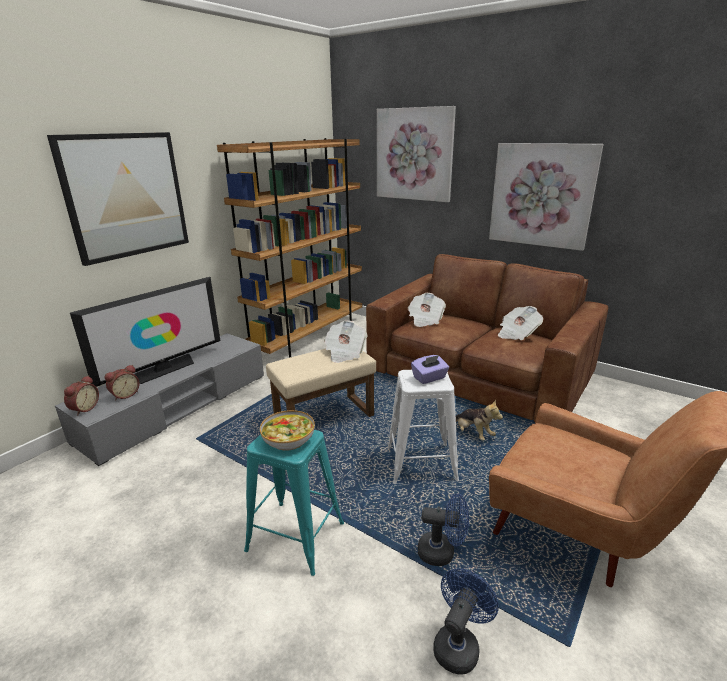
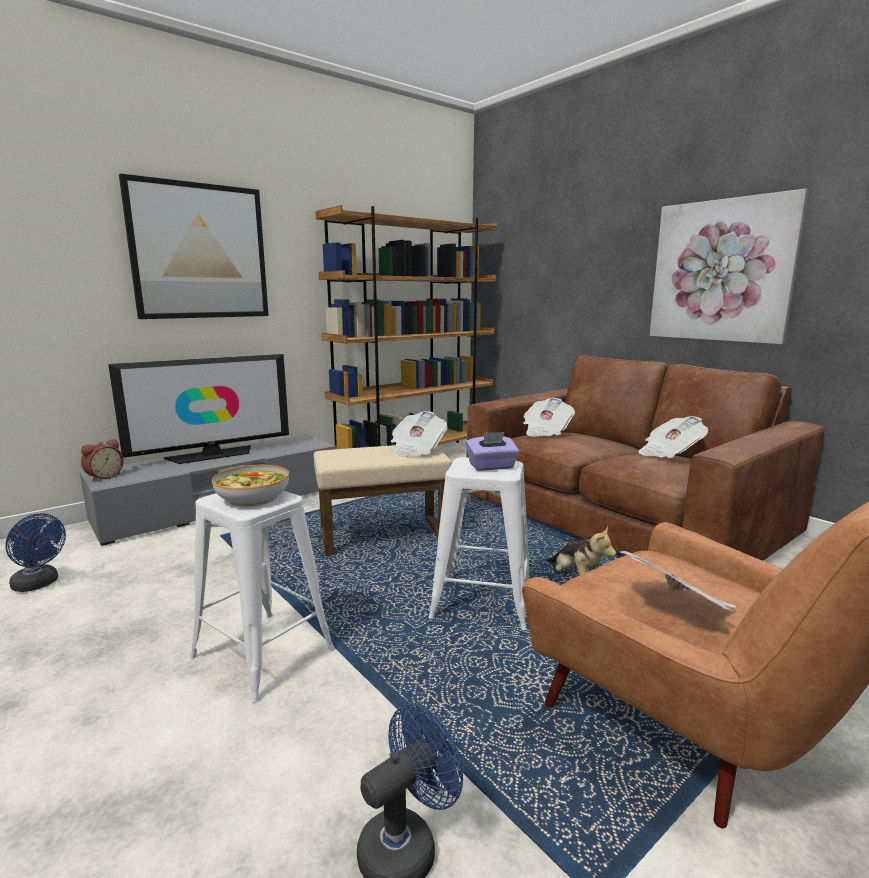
camera: 15 degrees right, 10 degrees down
alarm clock [105,365,139,401] -> none
turquoise stool [244,430,344,576] -> white stool [190,491,335,702]
picture [377,106,456,202] -> none
blue fan [418,493,469,566] -> blue fan moved to [5,514,66,592]
none -> newspaper [621,551,736,612]

